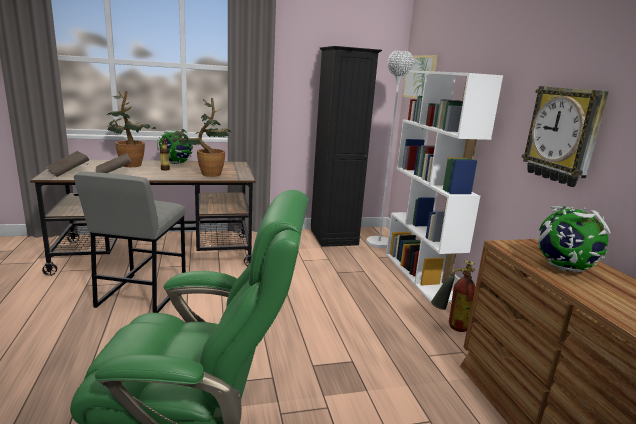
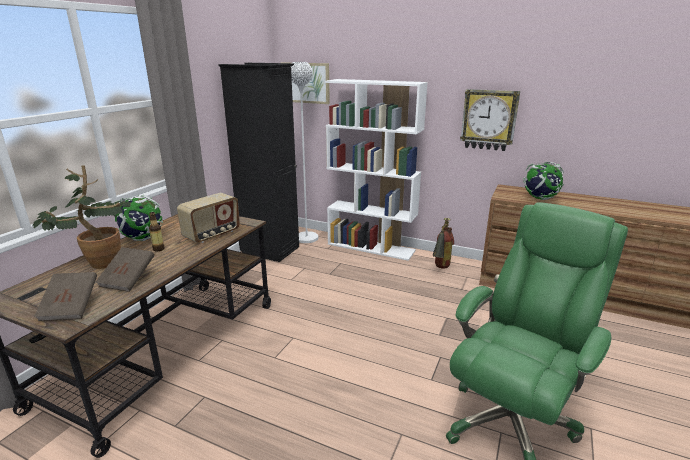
camera: 50 degrees left, 5 degrees up
grey chair [74,171,186,313] -> none
potted plant [170,98,231,177] -> radio [177,193,240,243]

